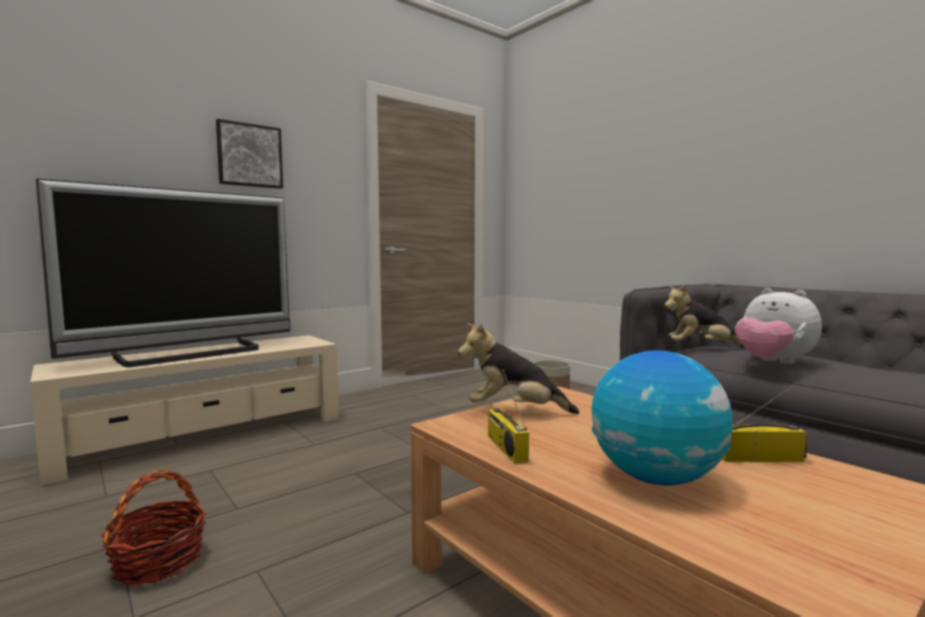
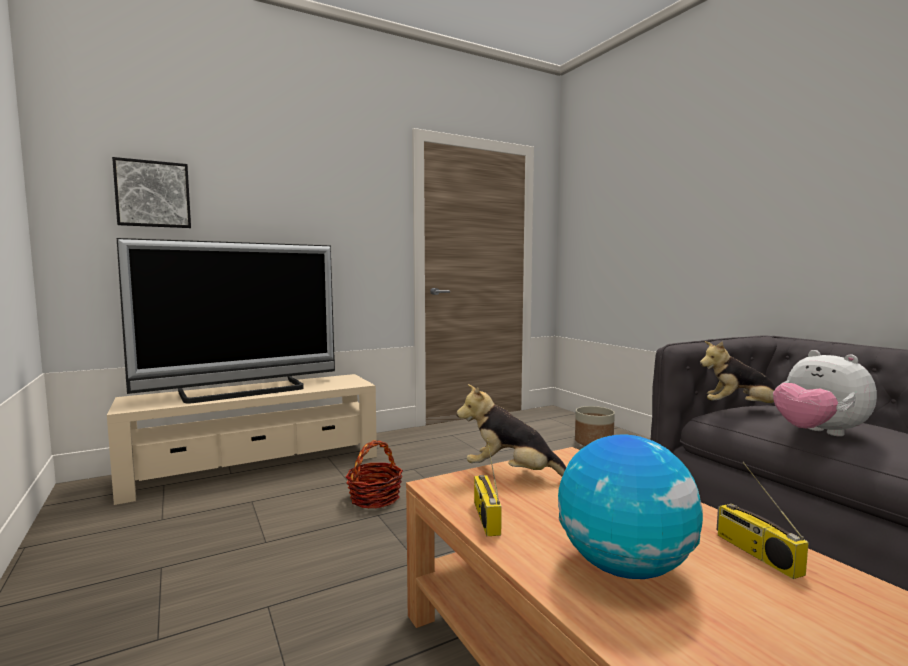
camera: 10 degrees right, 0 degrees up
basket [101,470,207,585] -> basket moved to [345,440,403,509]
picture [216,119,283,189] -> picture moved to [112,157,191,228]
radio [722,384,808,462] -> radio turned 120 degrees counterclockwise [717,462,809,579]

